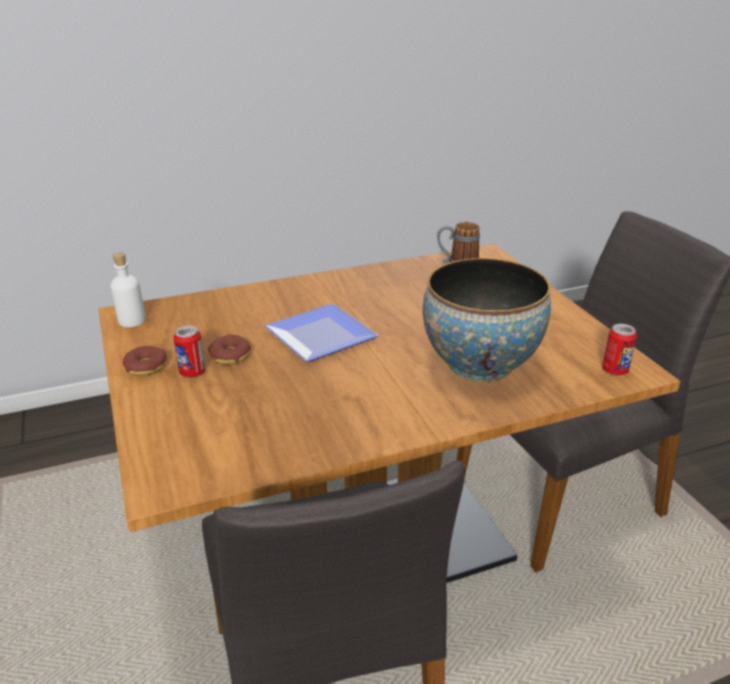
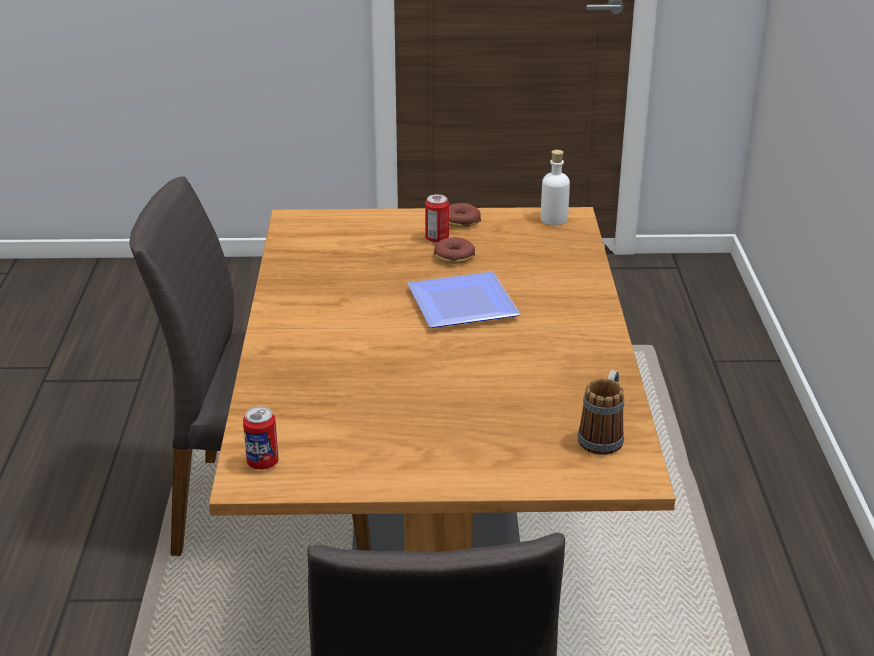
camera: 110 degrees right, 0 degrees up
bowl [423,258,551,383] -> none

